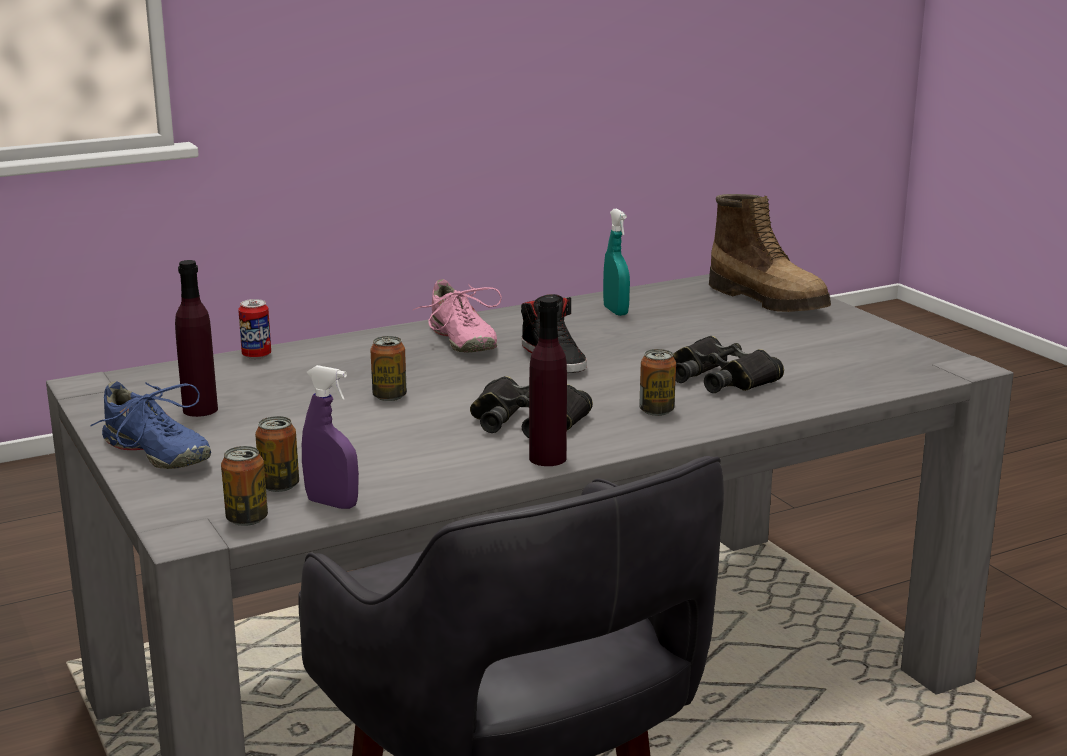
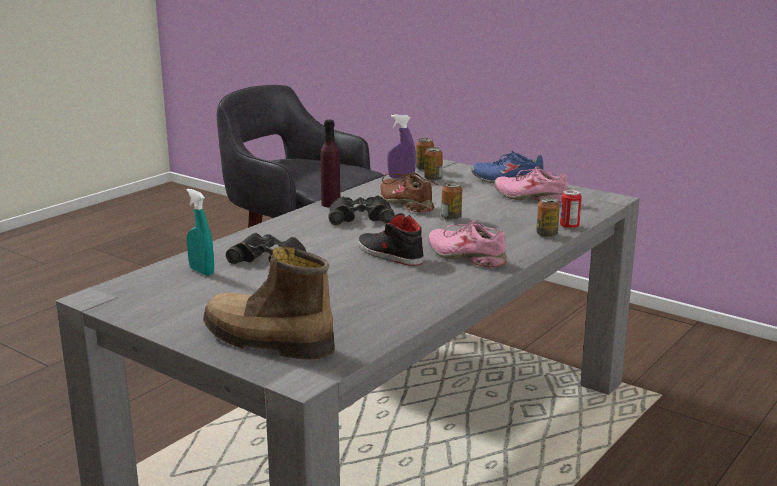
camera: 155 degrees right, 0 degrees up
purple bottle [175,260,218,417] -> pink shoe [494,167,568,203]
turquoise spray bottle [603,209,630,316] -> turquoise spray bottle moved to [187,188,214,276]
can [639,349,676,416] -> can moved to [536,197,560,238]
none -> brown shoe [380,173,438,212]

